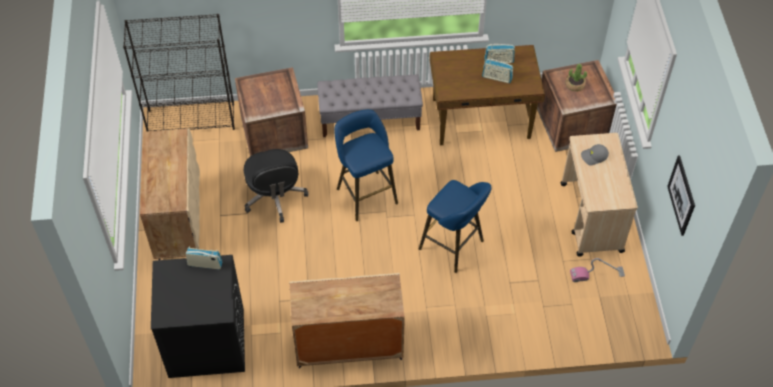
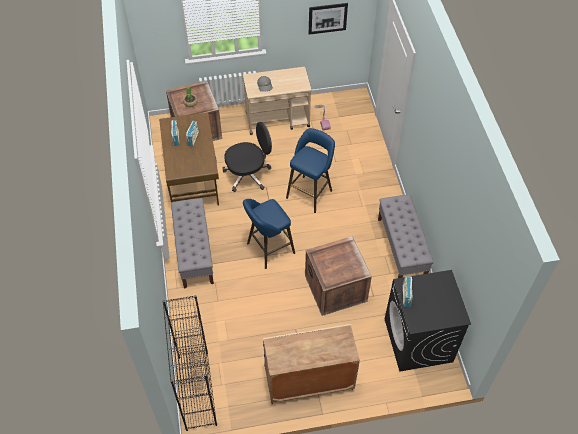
camera: 95 degrees left, 0 degrees up
crate [235,67,308,156] -> crate moved to [305,236,372,316]
black office chair [244,149,308,223] -> black office chair moved to [222,122,272,192]
beige cabinet [289,272,405,368] -> grey bench [378,194,434,278]

